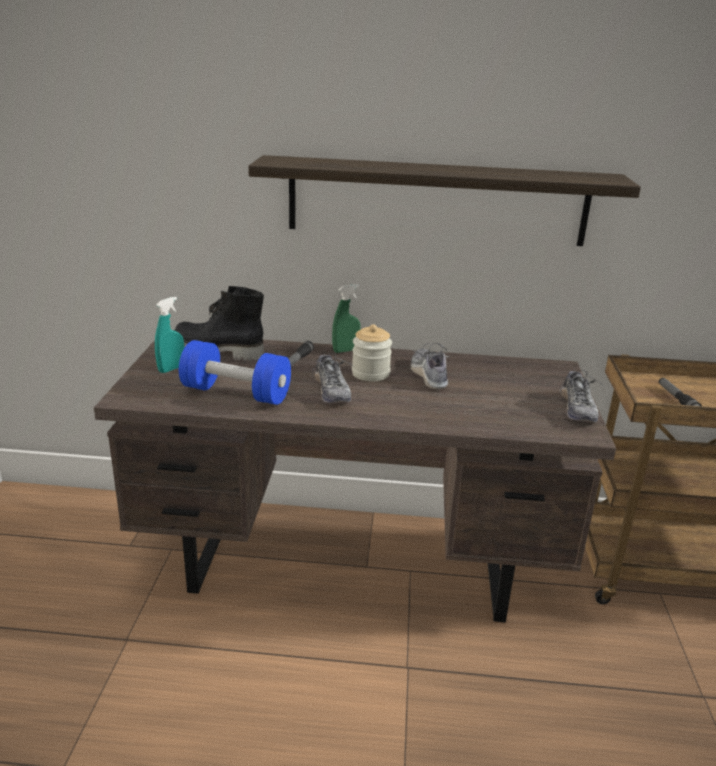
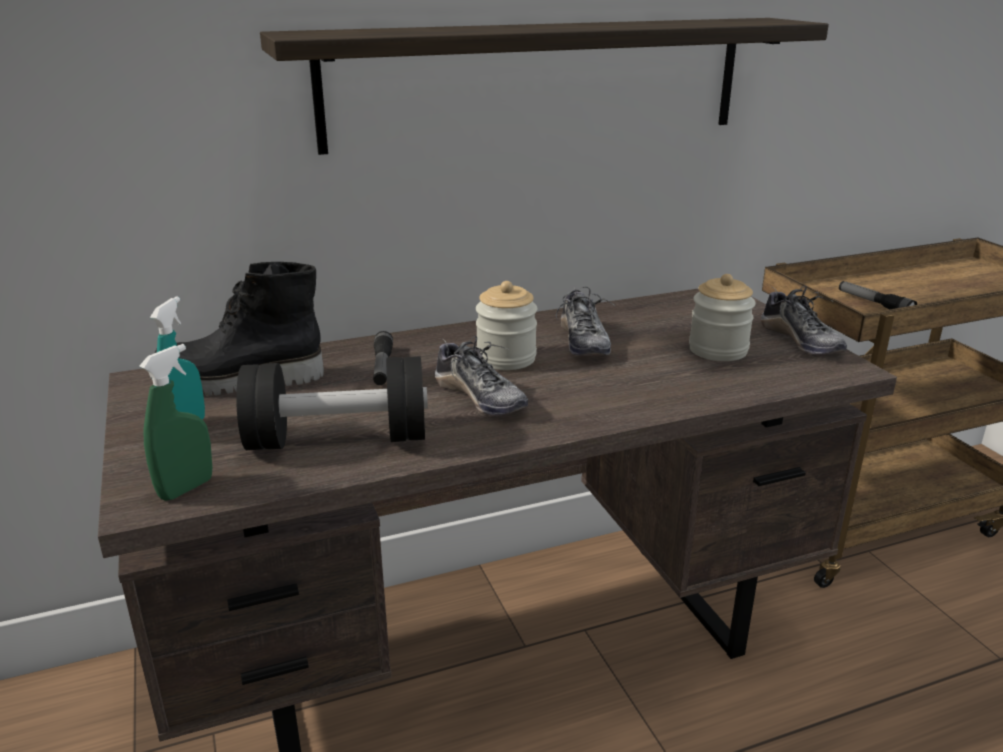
camera: 25 degrees left, 0 degrees up
blue dumbbell [179,340,291,405] -> black dumbbell [236,356,428,450]
green spray bottle [332,284,361,353] -> green spray bottle moved to [139,344,212,501]
shoe [411,343,449,389] -> shoe turned 150 degrees counterclockwise [556,286,615,356]
none -> jar [689,274,756,361]

